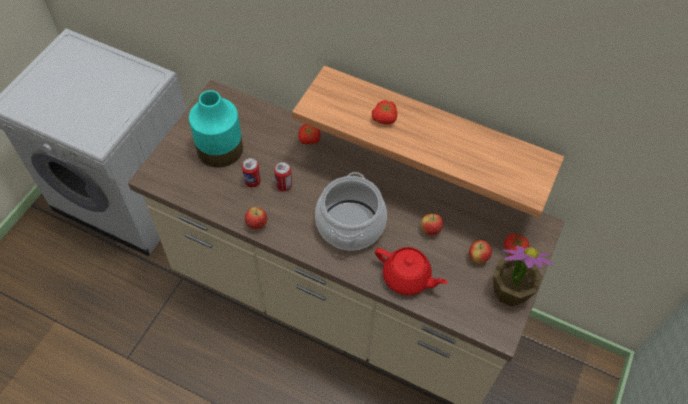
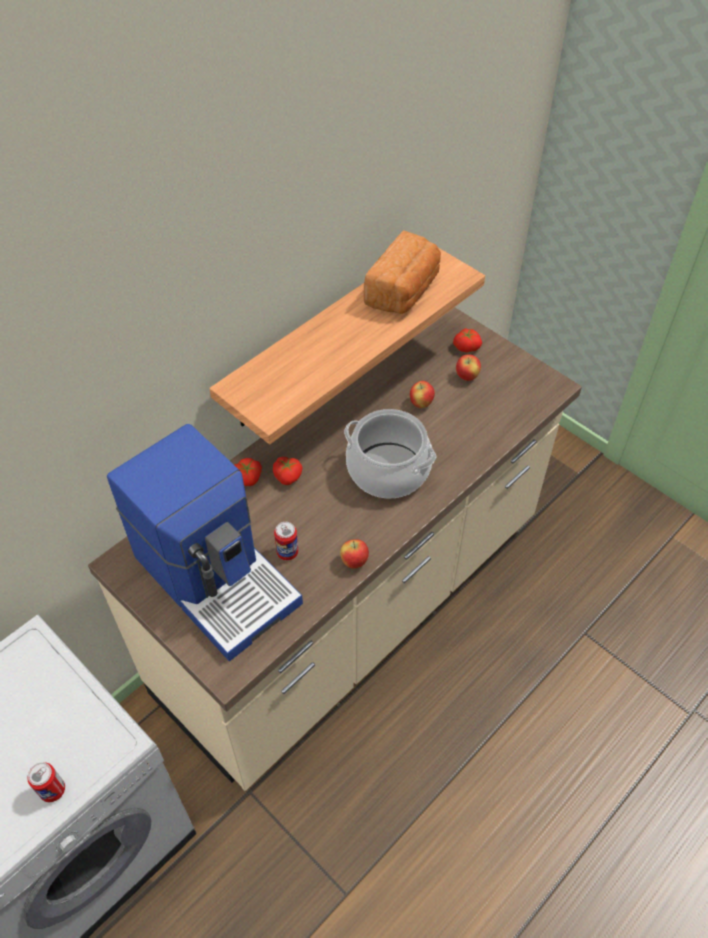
camera: 70 degrees left, 5 degrees down
turquoise vase [189,90,243,168] -> coffee machine [107,424,303,661]
can [274,162,292,191] -> can moved to [27,762,65,802]
tomato [372,100,397,124] -> tomato moved to [273,457,302,485]
red teapot [375,247,448,295] -> none
potted plant [493,246,554,307] -> none
none -> bread [364,230,441,314]

